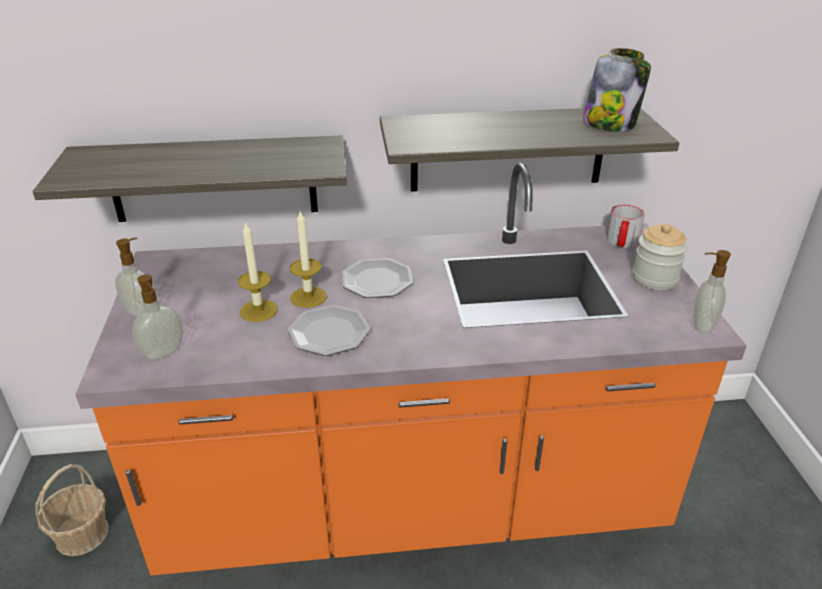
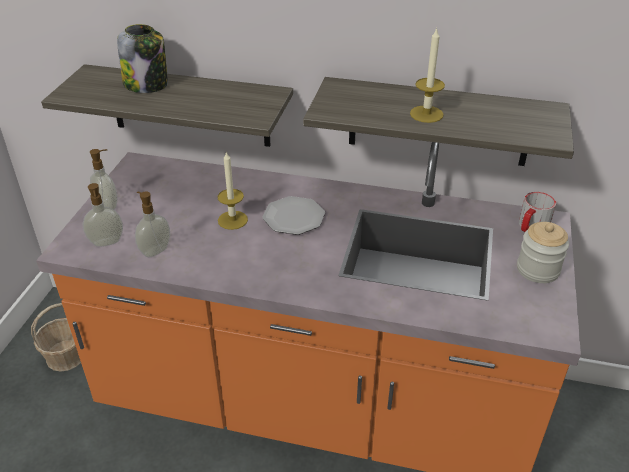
camera: 20 degrees right, 5 degrees up
candle [238,221,278,322] -> candle moved to [410,28,445,123]
plate [288,305,370,356] -> none
jar [583,48,651,131] -> jar moved to [117,24,168,93]
soap dispenser [693,250,731,333] -> soap dispenser moved to [135,191,170,257]

